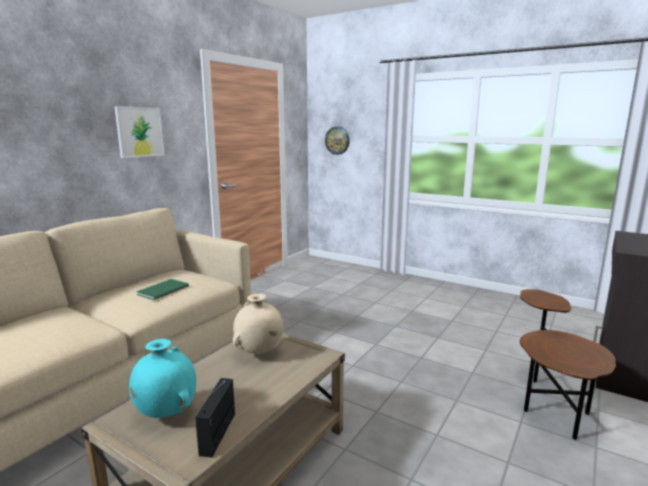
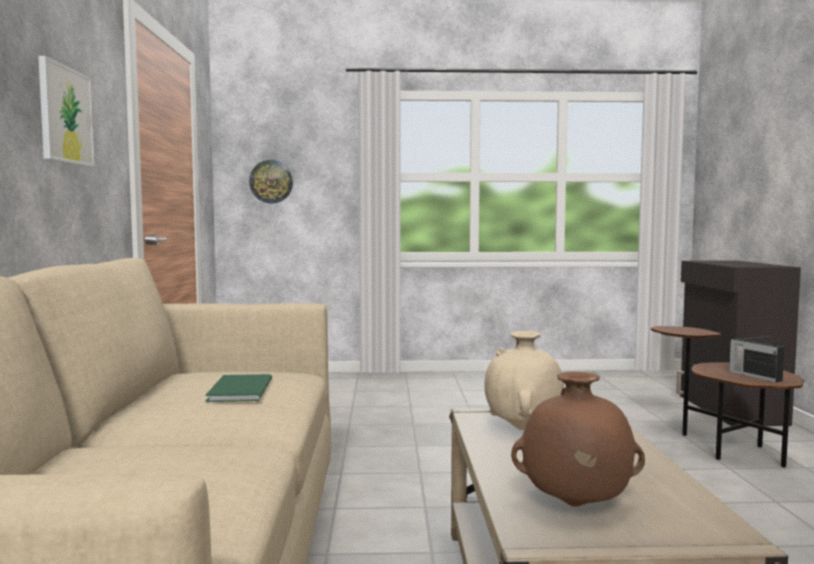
camera: 35 degrees left, 10 degrees down
turquoise vase [129,339,196,418] -> brown vase [511,372,645,507]
radio [195,378,235,457] -> radio moved to [729,336,784,382]

